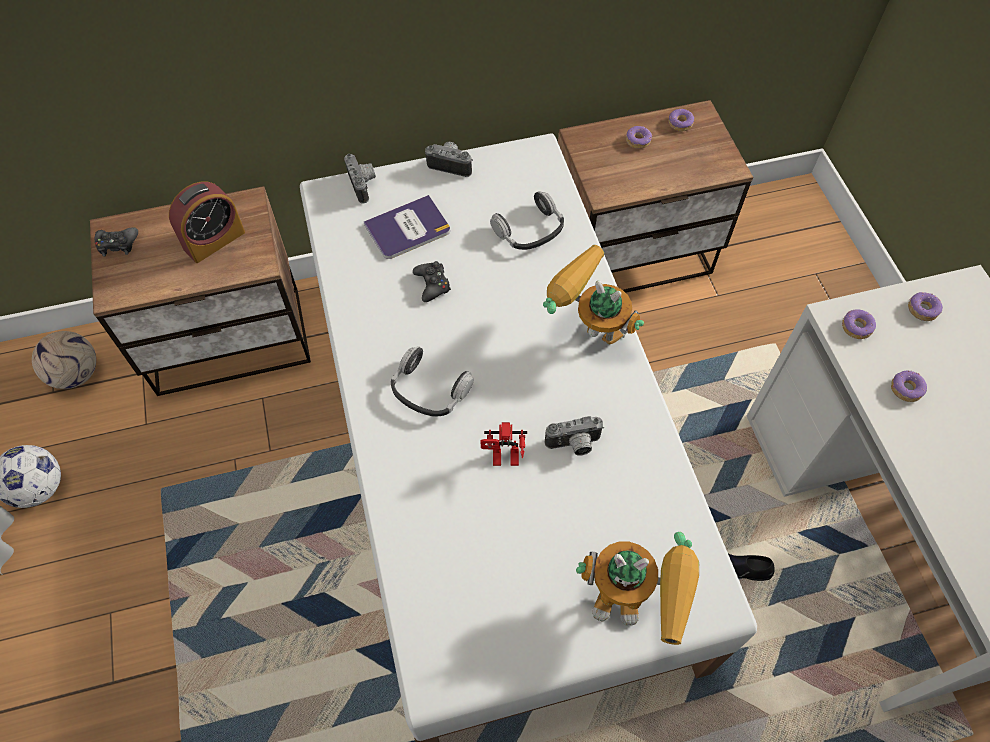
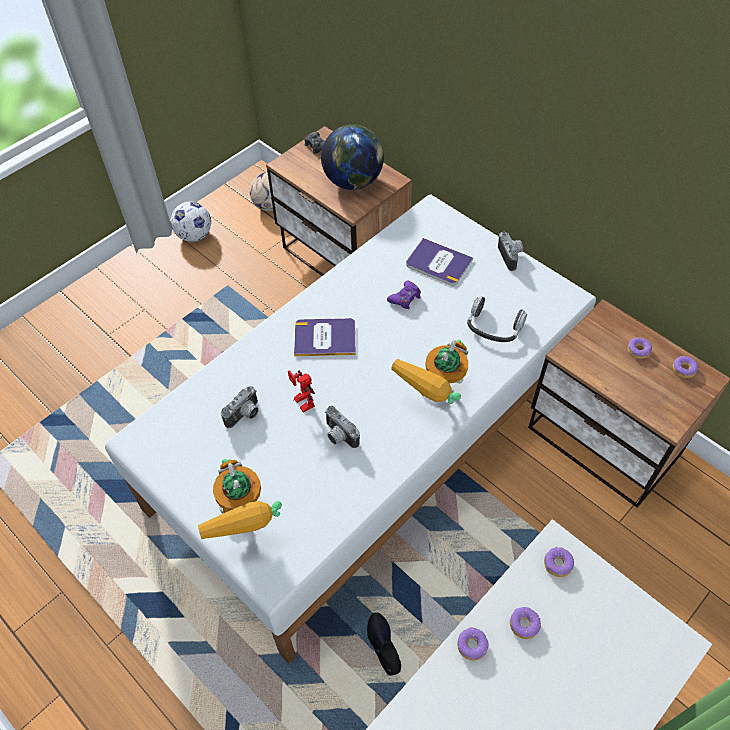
camera: 60 degrees right, 5 degrees down
alarm clock [169,182,245,263] -> globe [321,124,384,190]
camera [344,154,376,204] -> camera moved to [221,386,259,428]
headphones [391,346,474,417] -> book [294,318,356,356]
black game controller [413,261,451,302] -> purple game controller [387,280,421,309]
toy robot [543,245,644,344] -> toy robot turned 150 degrees counterclockwise [391,340,468,404]
donut [908,292,943,321] -> donut moved to [457,627,489,661]

